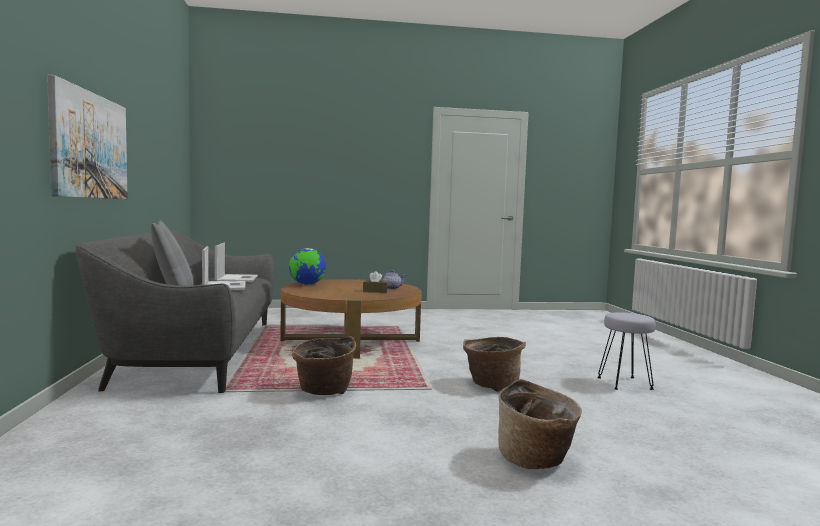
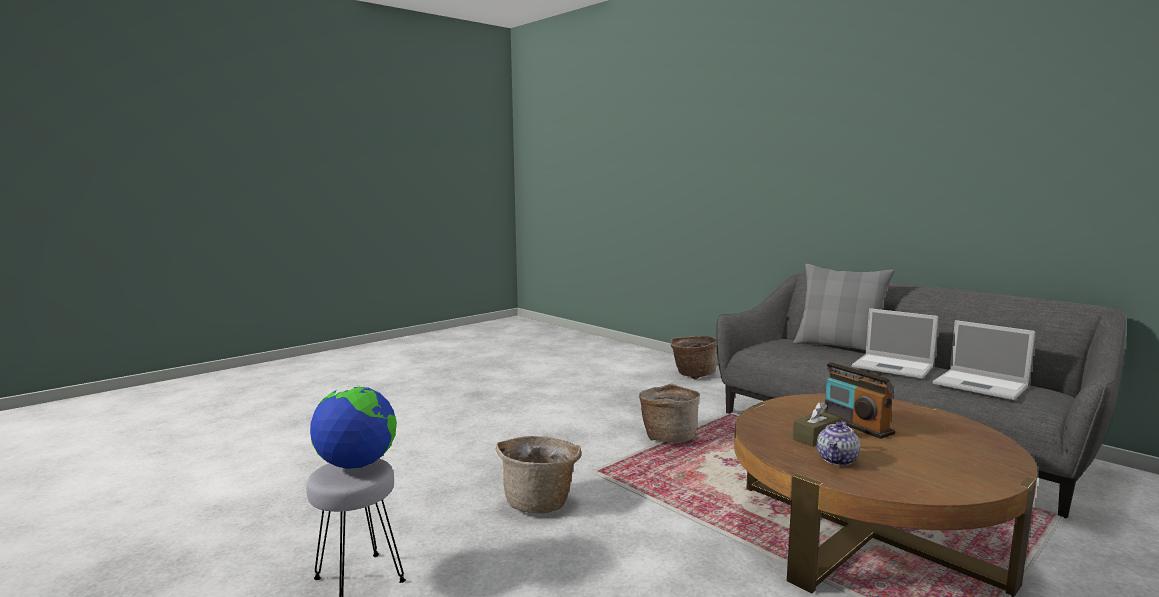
camera: 145 degrees right, 5 degrees up
picture [47,75,128,199] -> none
globe [289,248,326,285] -> globe moved to [310,385,397,469]
basket [498,379,582,469] -> basket moved to [670,336,717,380]
none -> radio [824,362,895,439]

